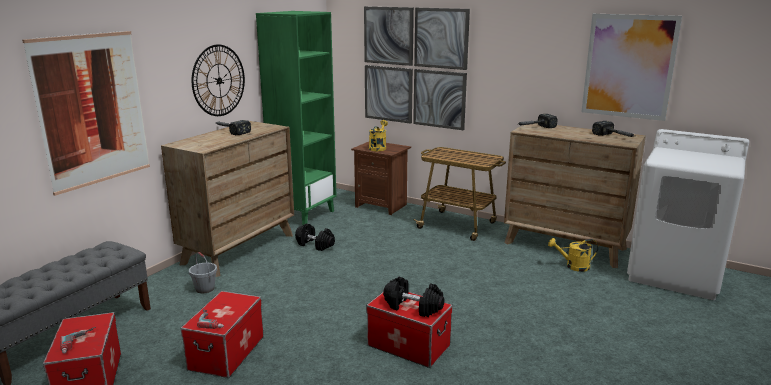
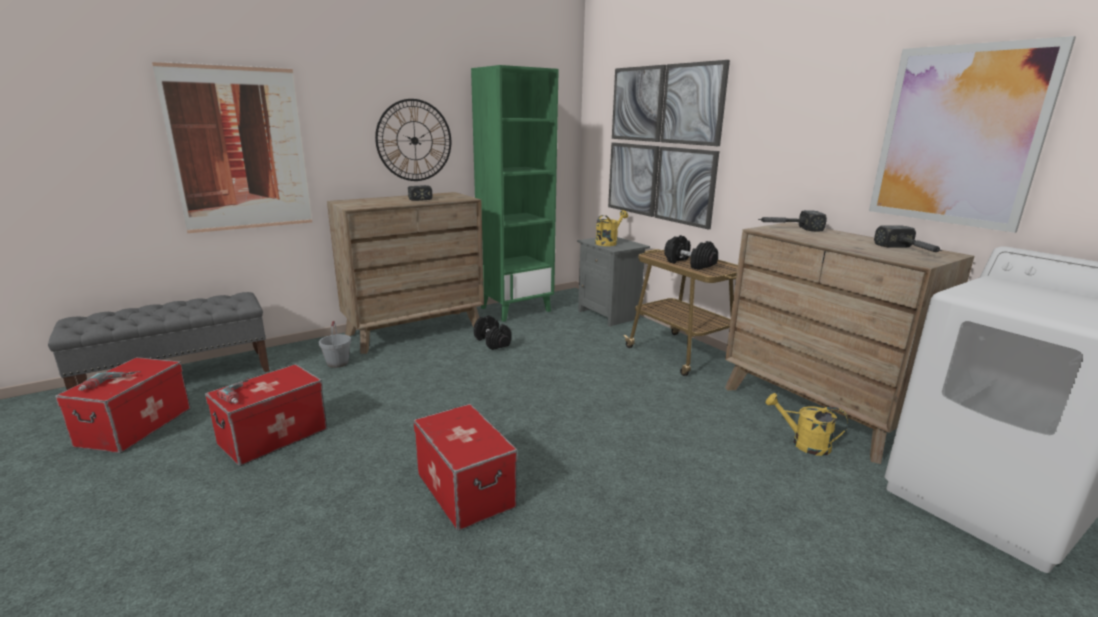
camera: 25 degrees right, 0 degrees up
brown nightstand [351,142,411,215] -> grey nightstand [577,237,650,327]
black dumbbell [383,277,445,317] -> black dumbbell moved to [664,235,718,270]

